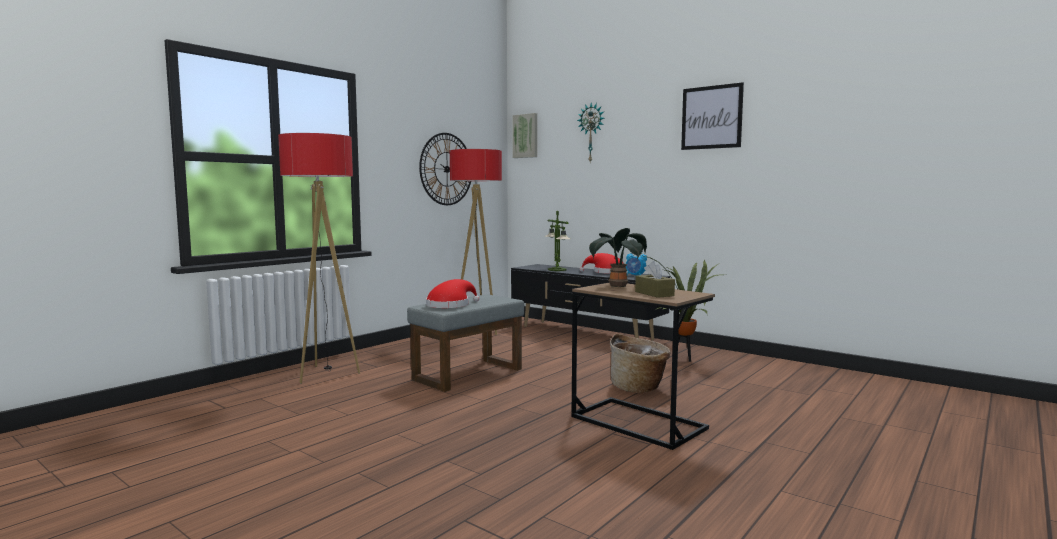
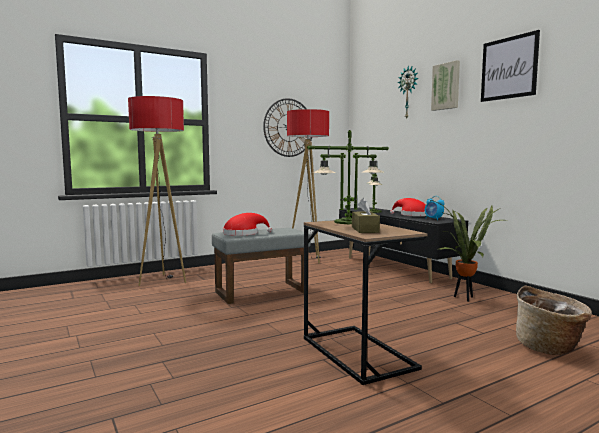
camera: 20 degrees right, 0 degrees up
picture [512,113,537,158] -> picture moved to [431,60,460,111]
potted plant [589,228,647,288] -> table lamp [307,130,389,224]
basket [610,334,670,393] -> basket moved to [516,286,592,355]

